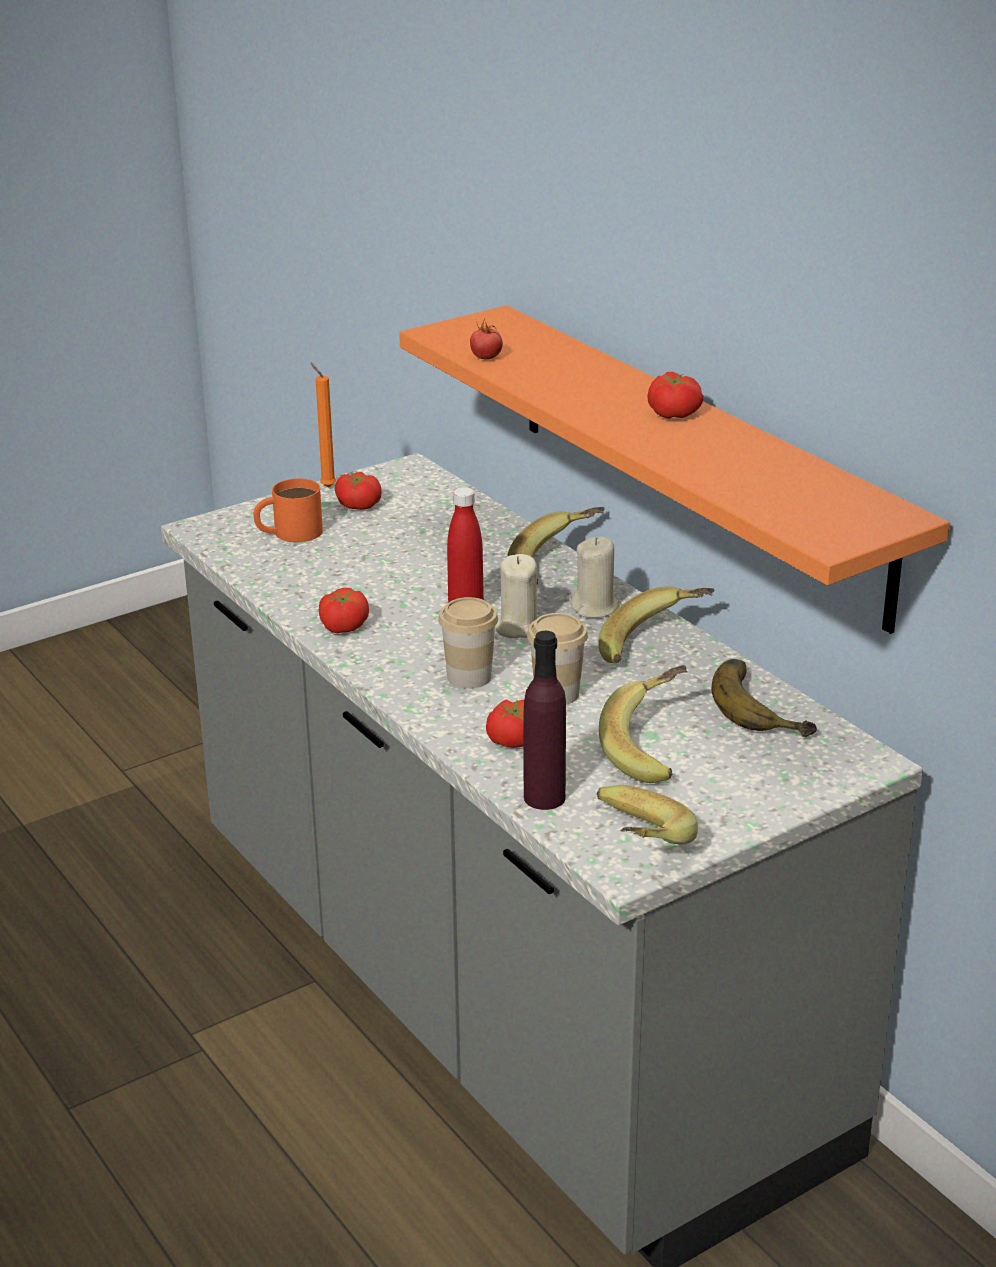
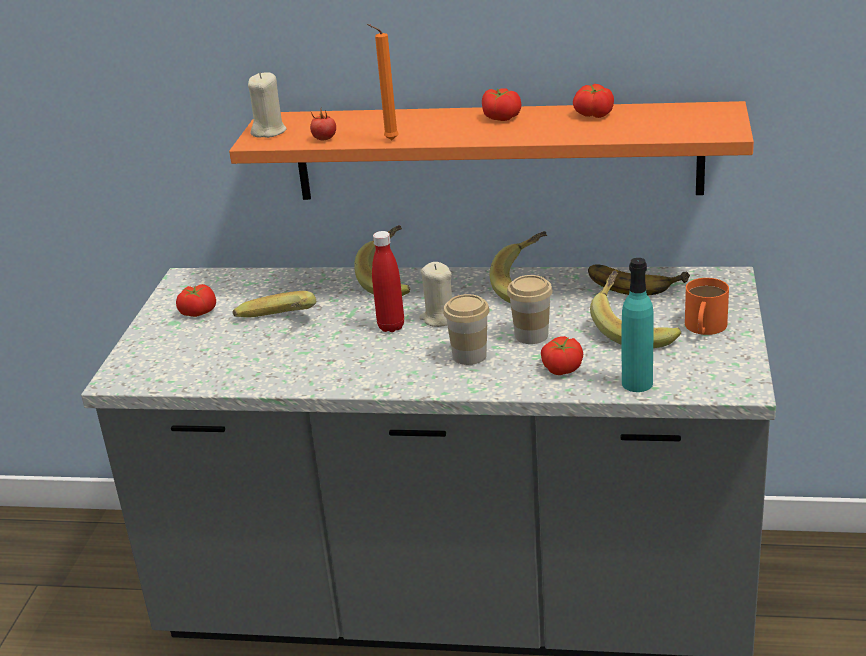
camera: 45 degrees left, 0 degrees up
orange mug [253,478,323,542] -> orange mug moved to [685,278,729,335]
orange candle [311,363,336,488] -> orange candle moved to [367,24,399,140]
tomato [319,588,369,633] -> tomato moved to [573,84,614,118]
purple bottle [523,631,566,810] -> turquoise bottle [622,258,654,392]
beige candle [571,537,620,618] -> beige candle moved to [248,72,287,138]
banana [597,785,698,844] -> banana moved to [232,291,316,318]

